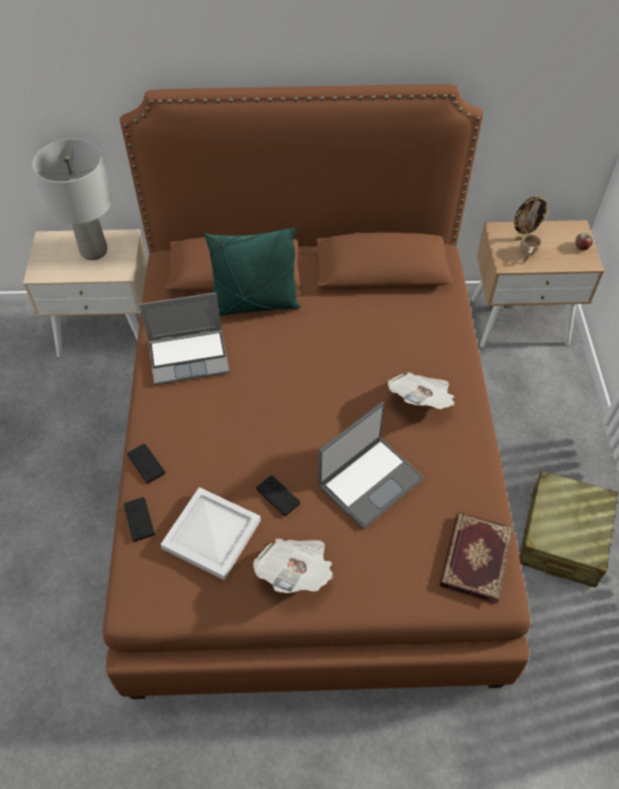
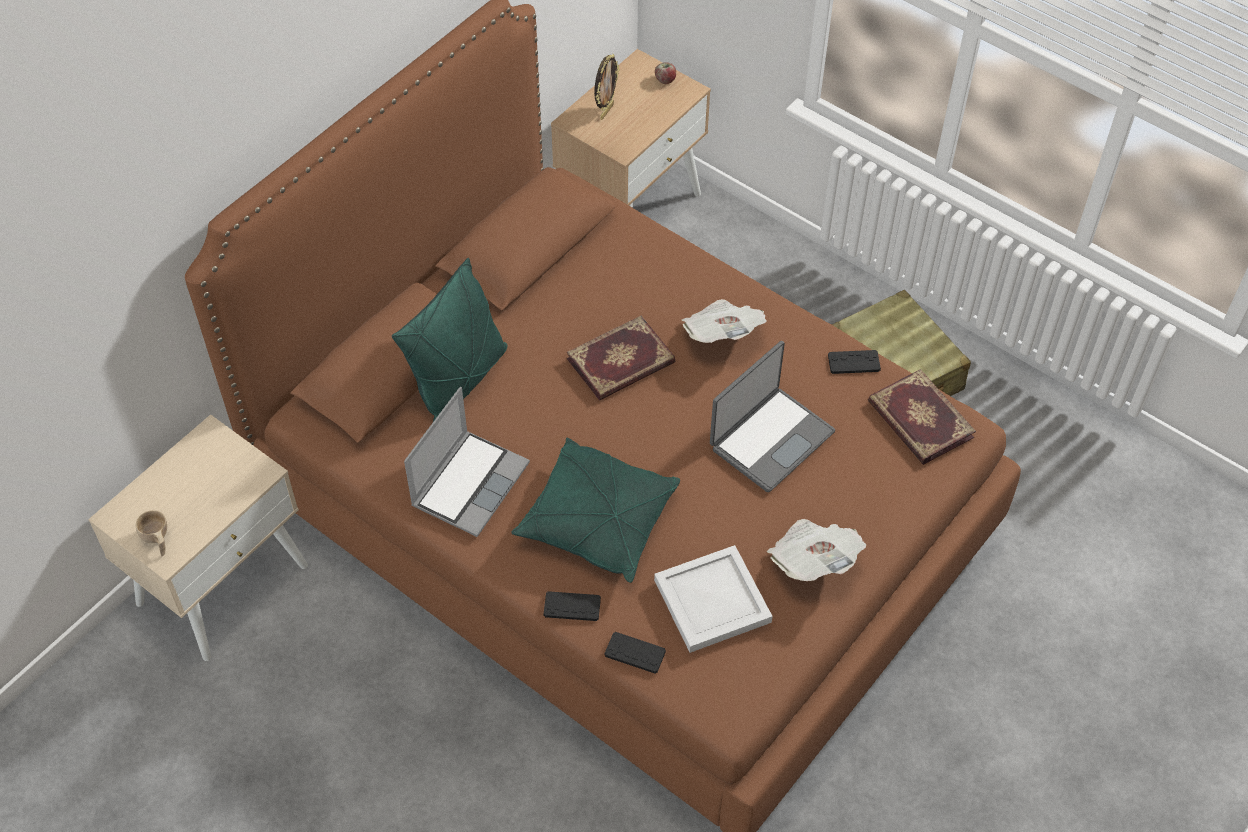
camera: 50 degrees left, 0 degrees up
grey table lamp [32,139,112,260] -> none
black game controller [256,475,300,516] -> black game controller moved to [828,350,881,374]
laptop [318,402,424,529] -> laptop turned 45 degrees clockwise [710,341,835,492]
beige cup [520,234,541,263] -> beige cup moved to [136,510,167,557]
none -> green pillow [512,438,680,583]
none -> book [567,316,675,400]

